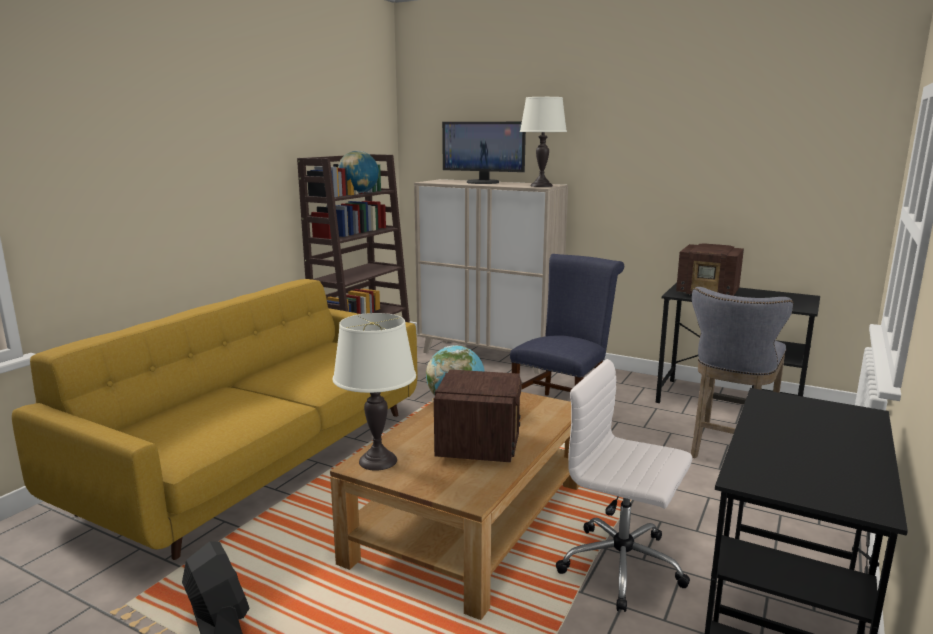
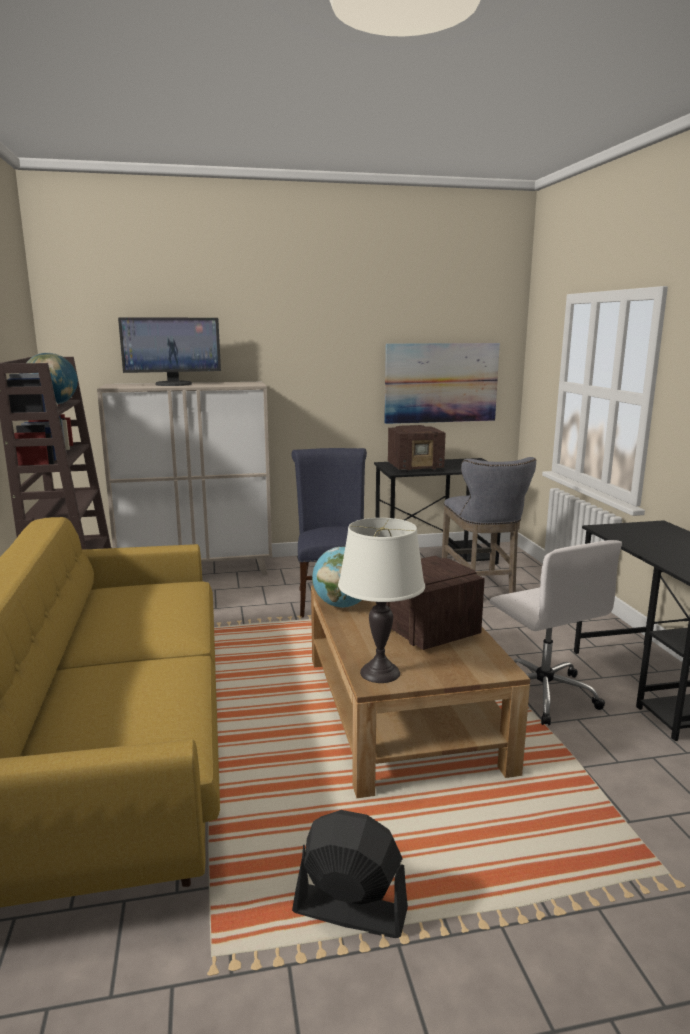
camera: 40 degrees left, 0 degrees up
white table lamp [520,97,567,187] -> none
white office chair [556,359,692,612] -> white office chair turned 105 degrees counterclockwise [490,540,622,725]
none -> picture [384,343,500,424]

